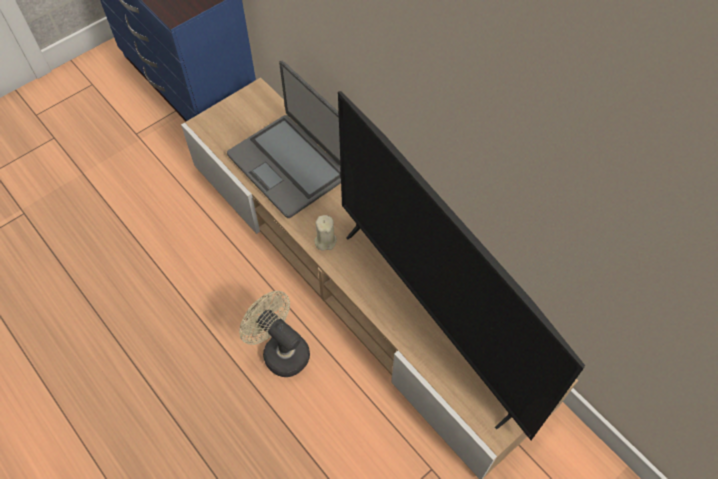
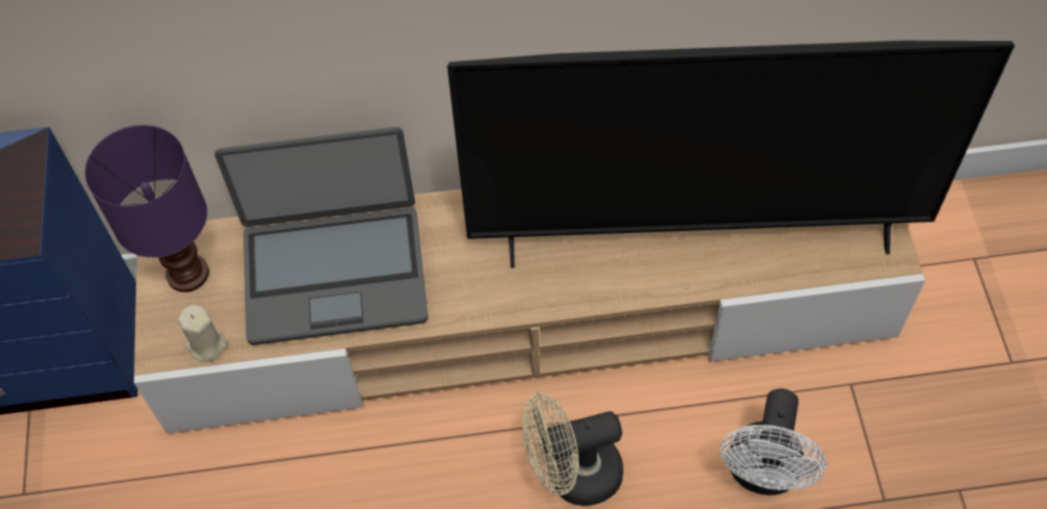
camera: 55 degrees left, 0 degrees up
beige candle [314,215,337,250] -> beige candle moved to [178,304,226,362]
none -> purple table lamp [85,125,209,292]
none -> white fan [720,389,827,495]

